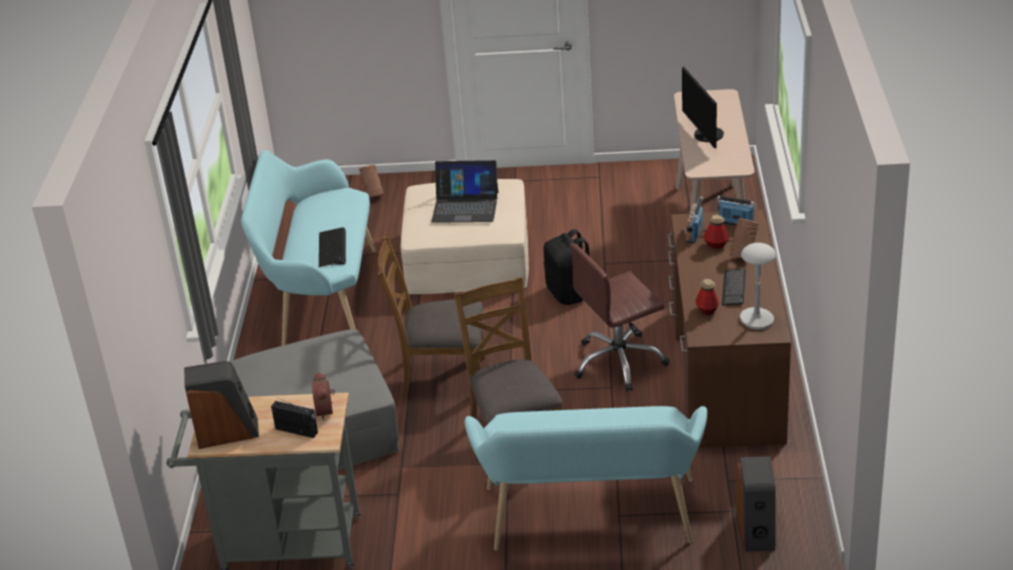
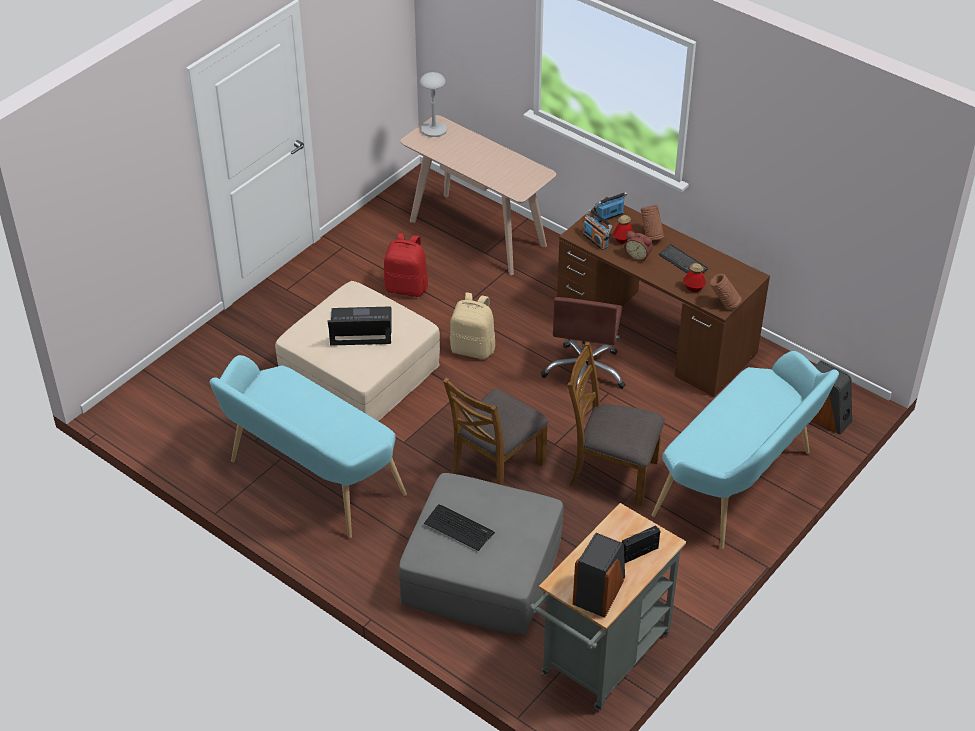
camera: 55 degrees left, 10 degrees up
alarm clock [312,372,335,420] -> alarm clock moved to [624,231,653,261]
keyboard [319,227,346,267] -> keyboard moved to [424,504,495,551]
brown vase [359,165,384,198] -> brown vase moved to [710,273,742,310]
laptop [431,160,498,223] -> laptop turned 135 degrees counterclockwise [328,307,391,346]
black backpack [544,229,589,305] -> beige backpack [450,292,495,359]
monitor [682,66,724,148] -> none
grey table lamp [740,243,776,330] -> grey table lamp moved to [420,72,447,137]
none -> red backpack [384,233,428,297]

